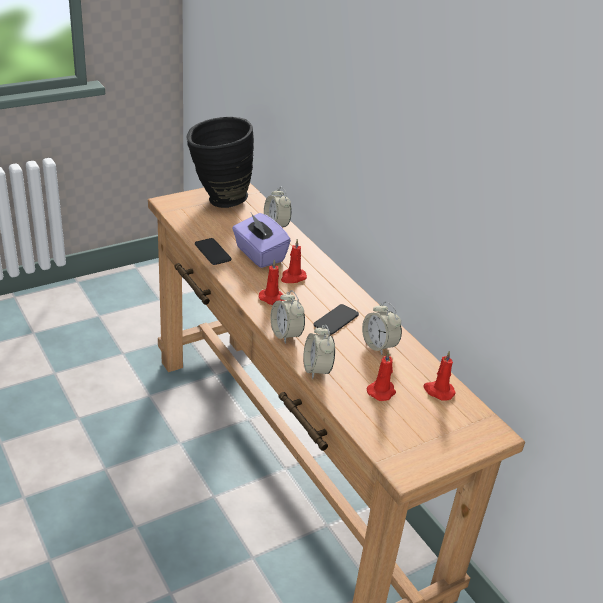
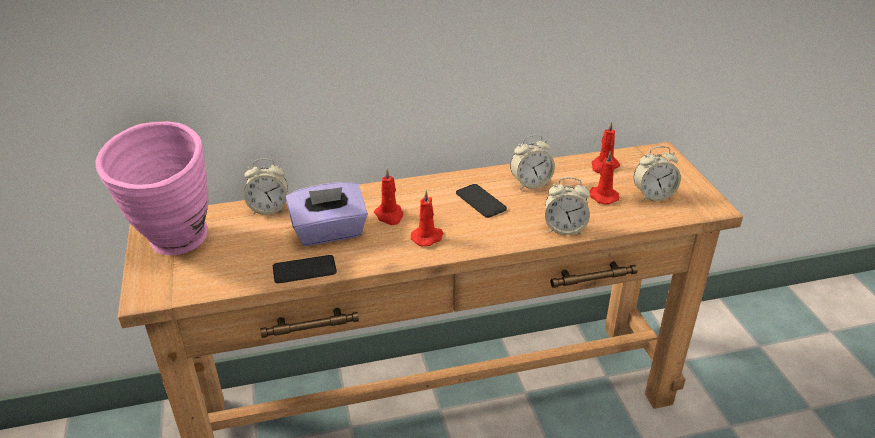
camera: 70 degrees left, 0 degrees up
black vase [187,117,254,208] -> pink vase [96,121,208,255]
alarm clock [270,290,305,344] -> alarm clock moved to [634,146,681,201]

